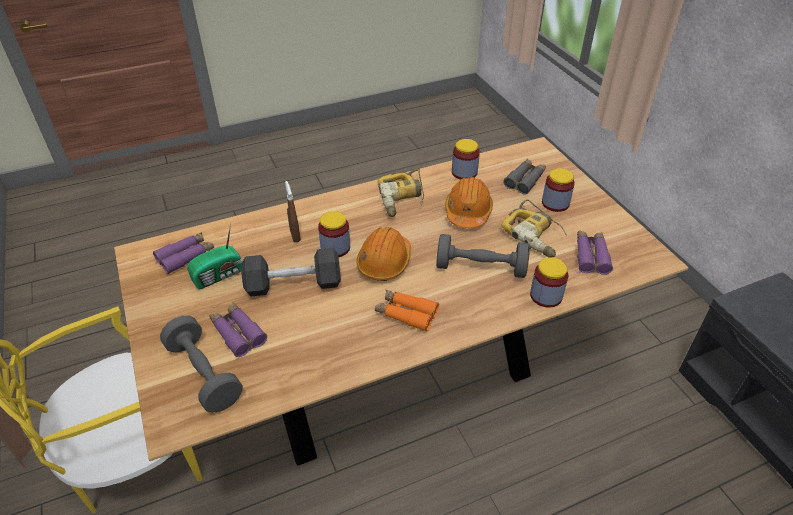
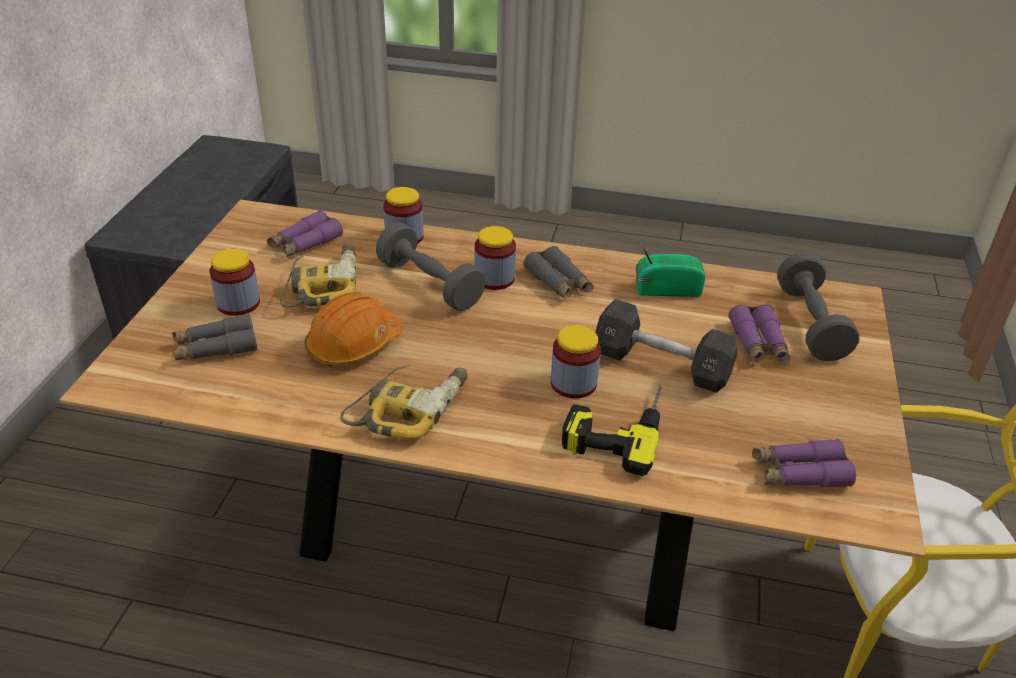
camera: 145 degrees left, 5 degrees down
radio [187,223,242,290] -> radio moved to [636,242,706,297]
brown spray bottle [285,181,301,242] -> power drill [562,386,662,476]
orange hard hat [356,227,411,281] -> none
orange binoculars [375,290,439,332] -> grey binoculars [523,246,594,300]
jar [452,139,480,180] -> jar moved to [474,226,516,290]

